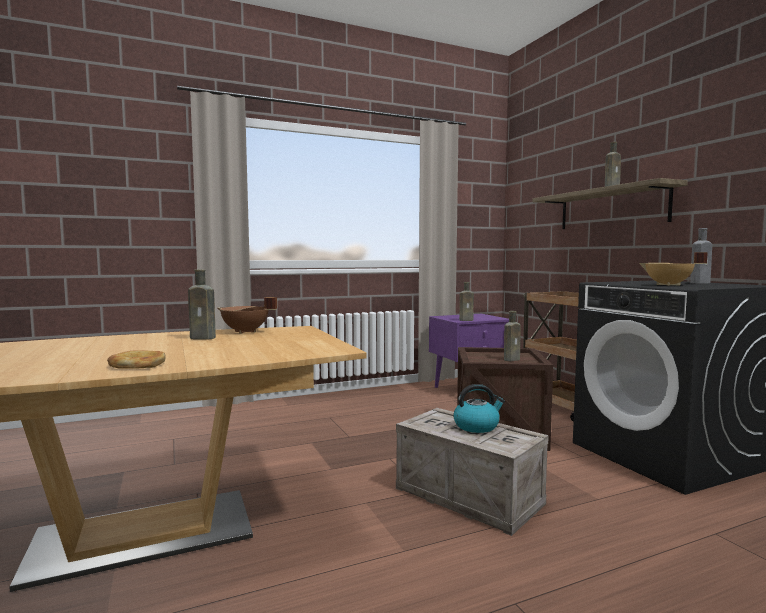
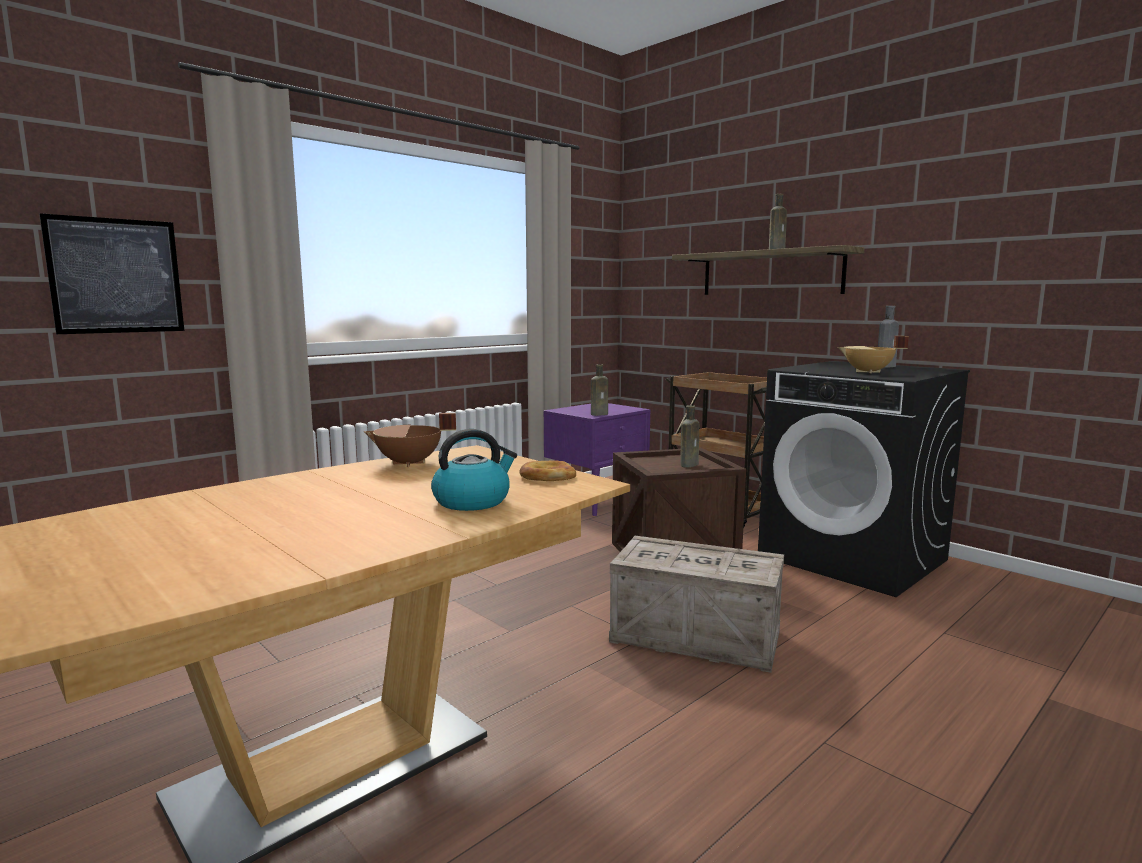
camera: 20 degrees left, 5 degrees up
bread [107,350,166,369] -> bread moved to [519,460,576,481]
brown bottle [188,270,216,340] -> none
kettle [453,384,505,433] -> kettle moved to [431,429,517,511]
none -> picture [39,213,184,334]

